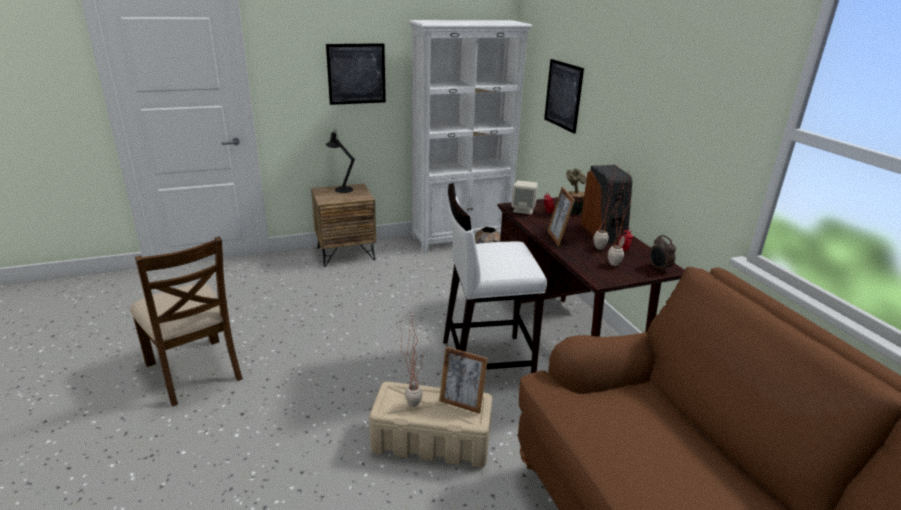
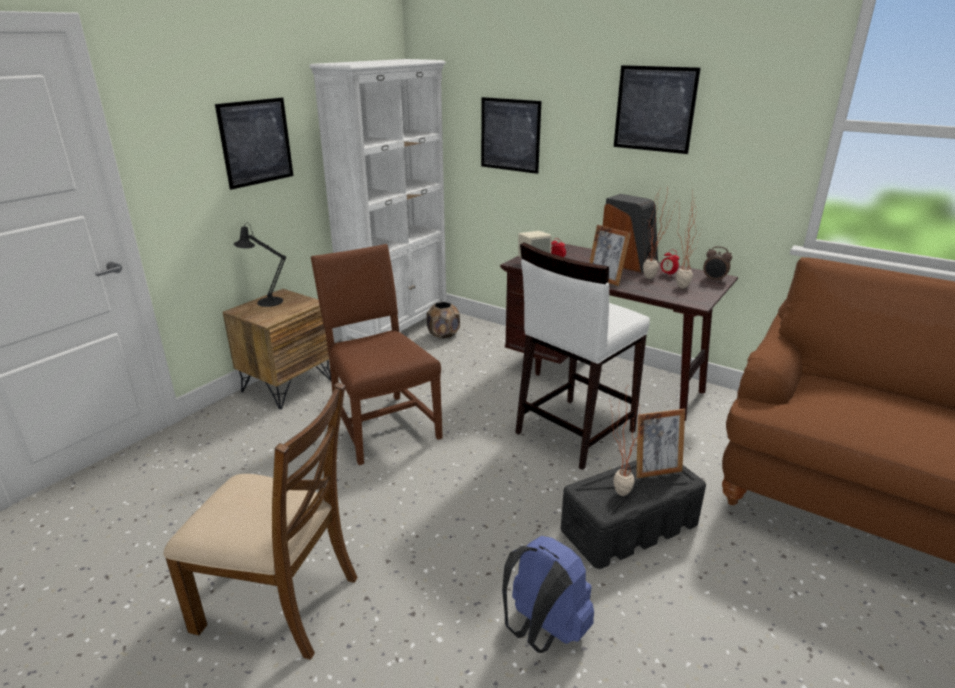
camera: 35 degrees left, 0 degrees up
beige storage box [369,382,492,468] -> black storage box [561,460,706,569]
potted plant [566,169,586,215] -> none
none -> brown chair [311,244,443,465]
none -> blue backpack [502,536,594,653]
none -> picture [614,65,701,154]

